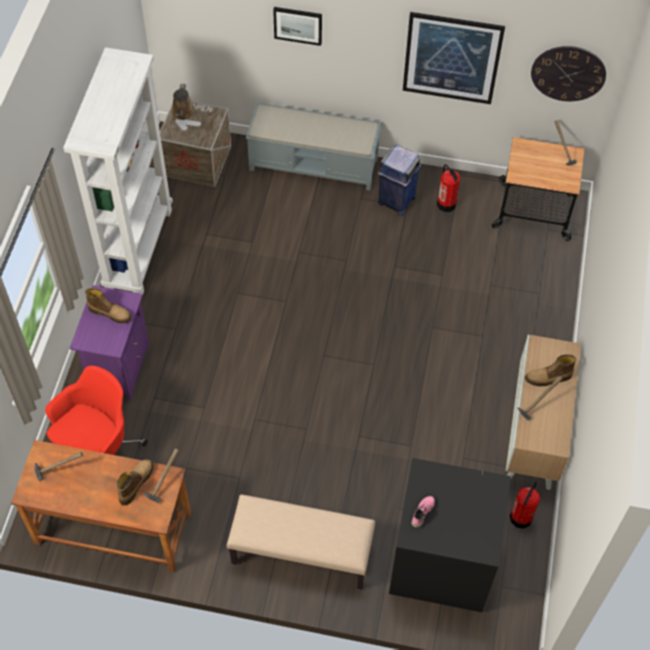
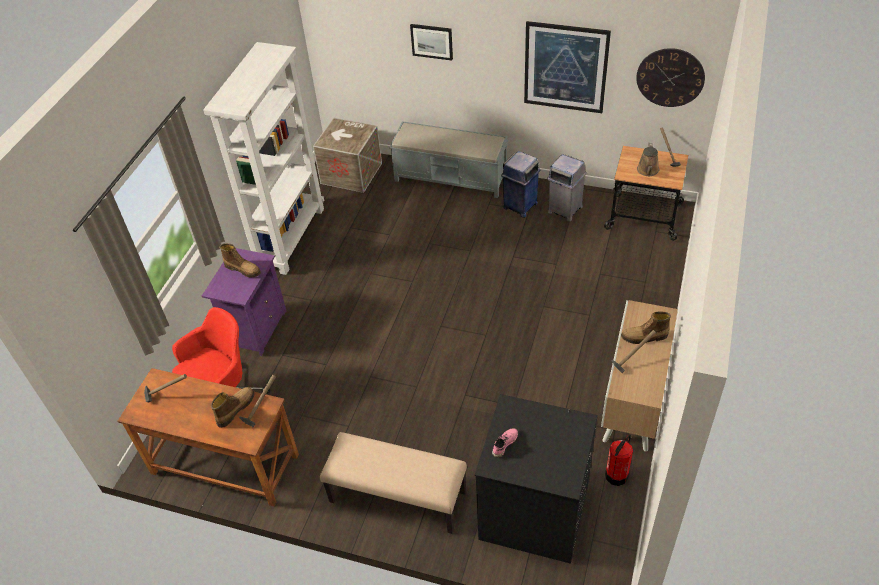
camera: 10 degrees right, 10 degrees down
brown watering can [172,83,195,120] -> brown watering can moved to [637,143,659,176]
fire extinguisher [437,165,460,212] -> grey trash can [547,154,587,221]

